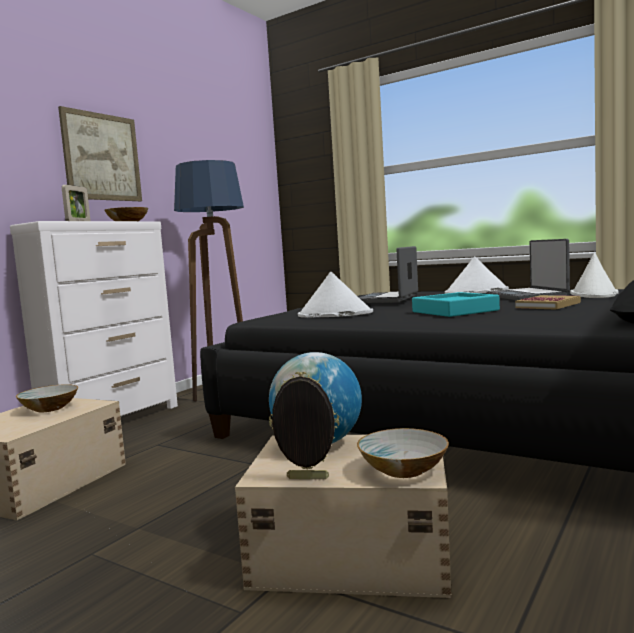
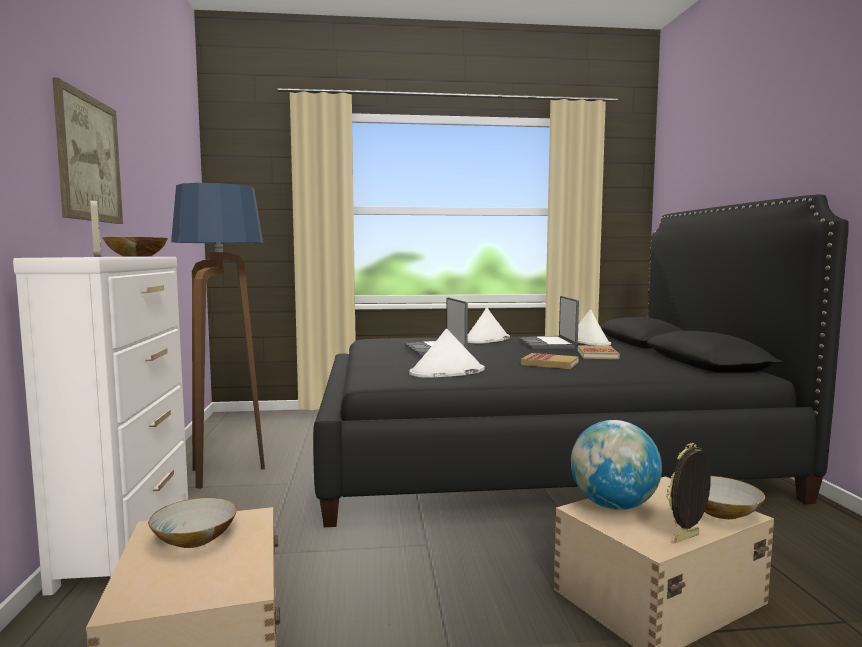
camera: 40 degrees left, 0 degrees up
turquoise tray [412,292,500,317] -> book [521,353,579,369]
laptop [486,239,570,300] -> laptop turned 45 degrees clockwise [519,296,579,349]

